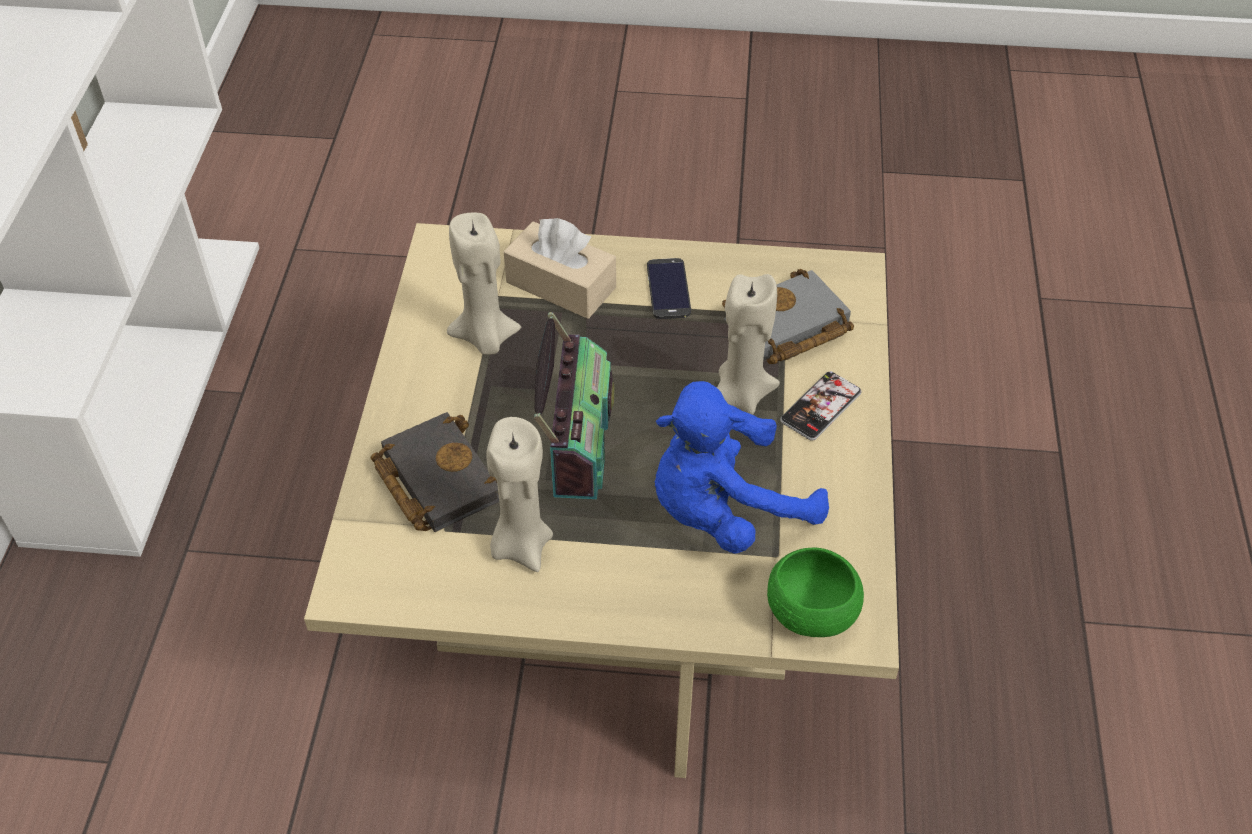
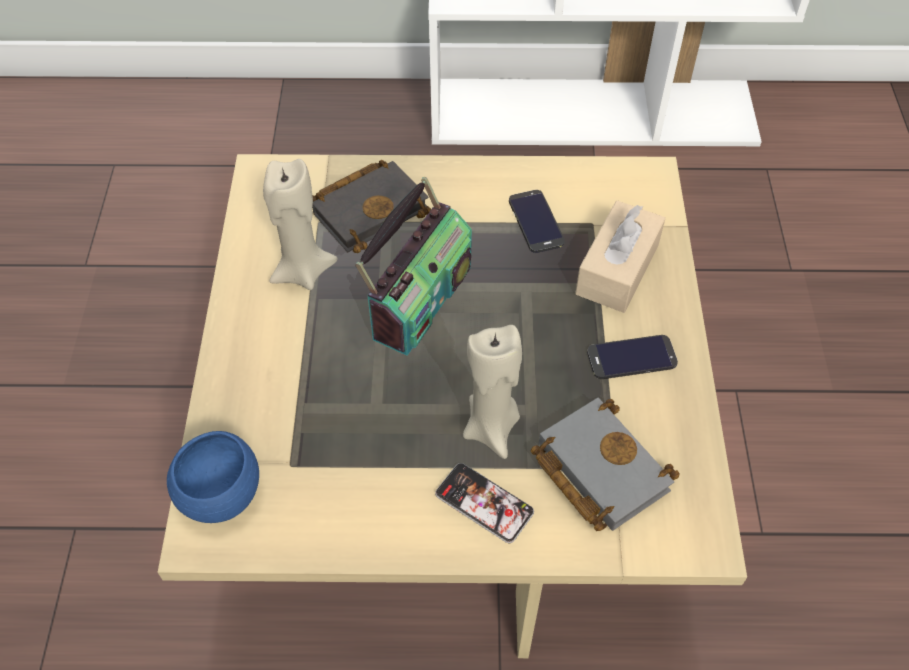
camera: 85 degrees right, 5 degrees up
beige candle [447,213,521,355] -> phone [509,190,565,253]
radio [534,312,614,499] -> radio turned 60 degrees counterclockwise [355,177,472,356]
blue plush toy [655,381,829,553] -> none
green bowl [767,547,864,637] -> blue bowl [167,431,259,523]

